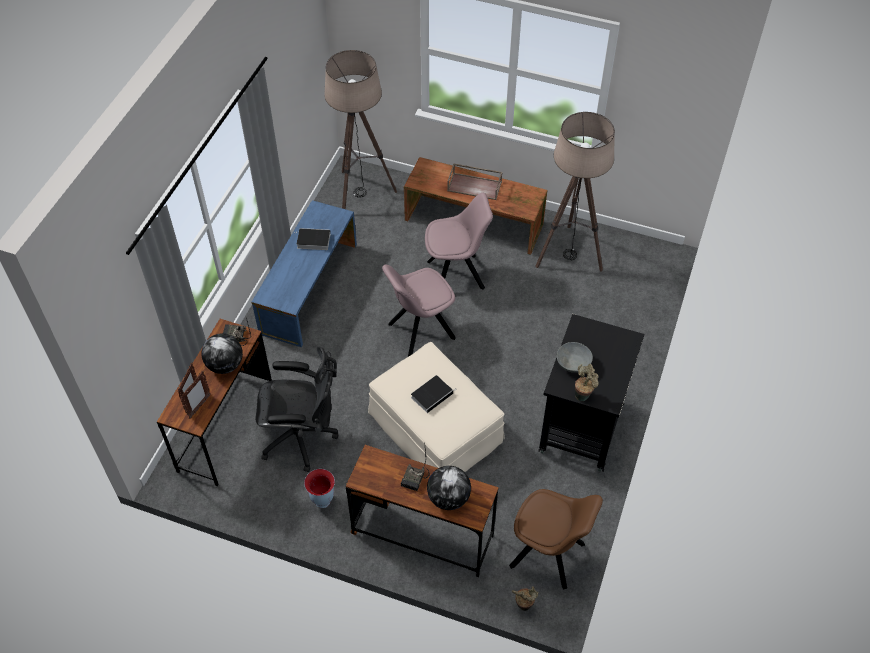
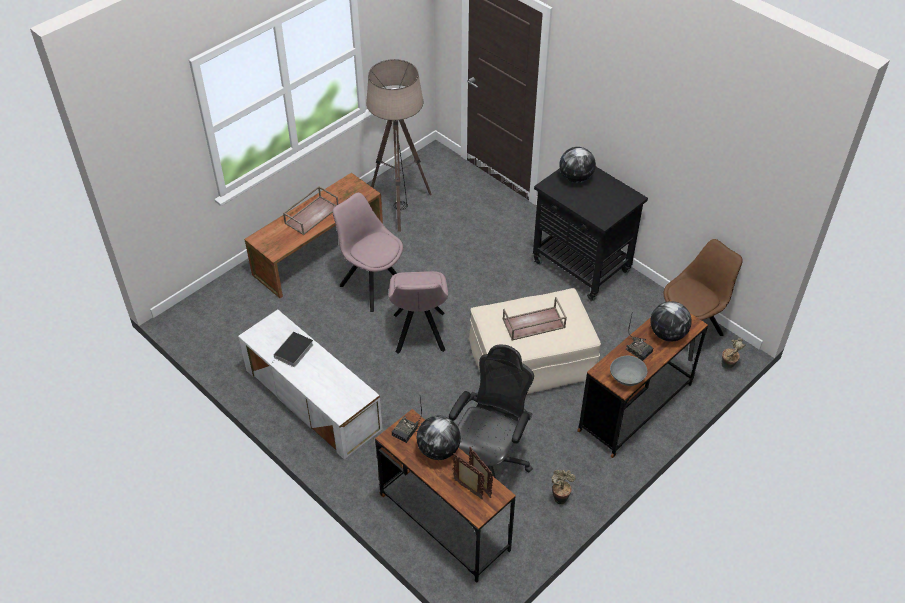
camera: 65 degrees left, 5 degrees down
blue bench [251,200,357,347] -> white bench [238,309,383,459]
vase [304,469,335,508] -> none
floor lamp [324,50,397,209] -> none
book [411,375,455,413] -> brown tray [503,297,567,340]
pink chair [425,193,493,289] -> pink chair turned 60 degrees counterclockwise [332,193,403,312]
grey bowl [557,342,593,373] -> grey bowl moved to [610,356,647,386]
potted plant [575,364,599,401] -> potted plant moved to [552,470,576,505]
none -> globe [559,147,596,183]

